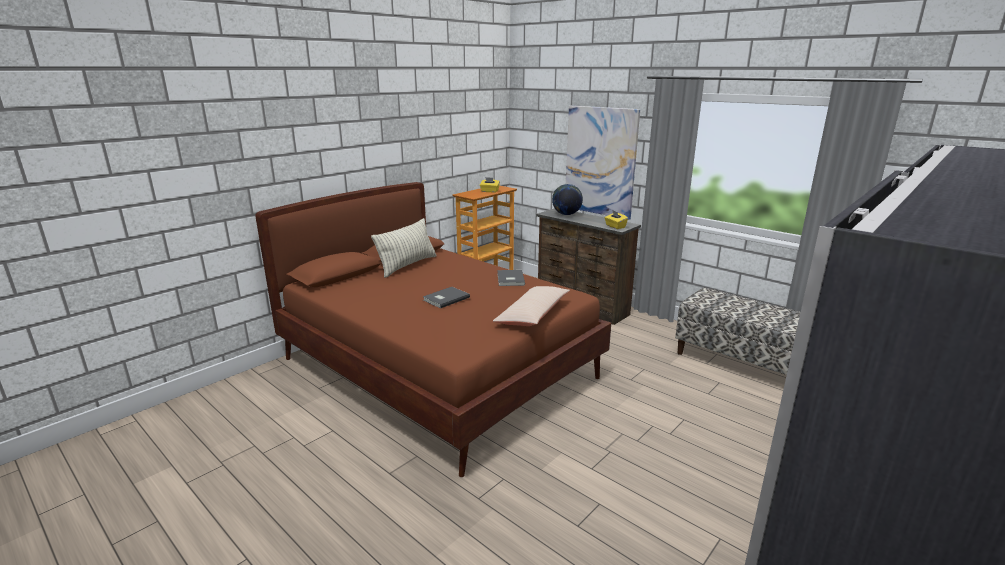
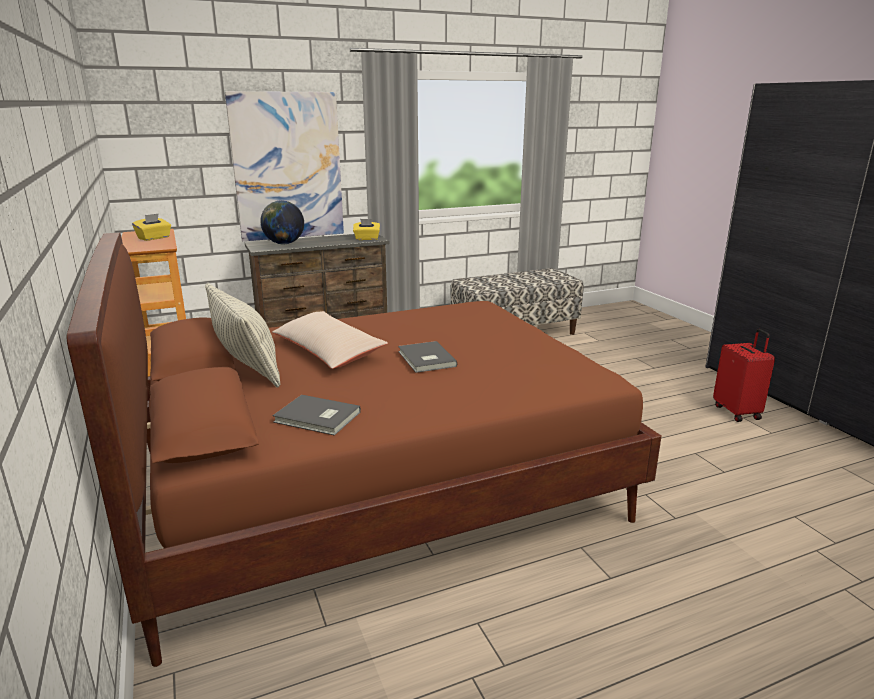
camera: 65 degrees left, 0 degrees up
beige pillow [493,286,570,326] -> beige pillow moved to [272,311,388,369]
grey book [497,270,525,286] -> grey book moved to [272,395,361,436]
none -> red suitcase [713,329,775,422]

